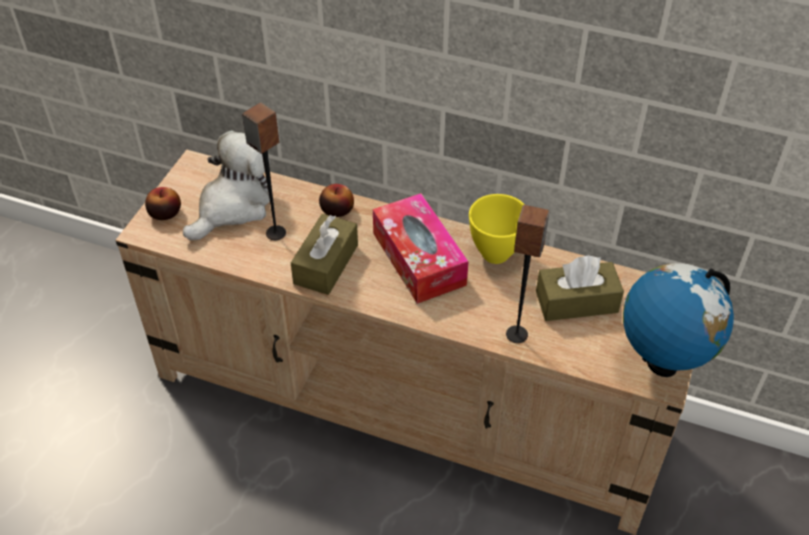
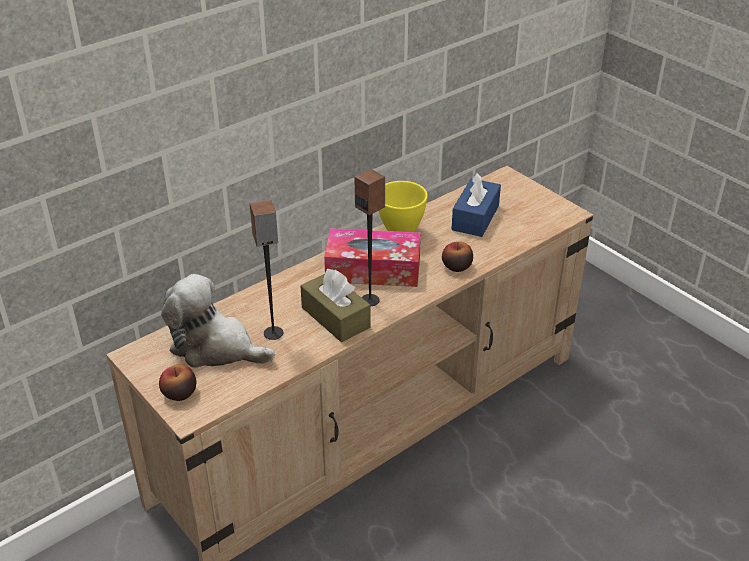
camera: 60 degrees left, 10 degrees down
plush toy [183,131,270,240] -> plush toy turned 45 degrees counterclockwise [161,274,275,368]
apple [319,184,354,217] -> apple moved to [442,241,473,272]
speaker [506,205,550,343] -> speaker moved to [355,169,385,306]
brown tissue box [536,255,624,321] -> blue tissue box [451,173,501,237]
globe [623,263,734,377] -> none

